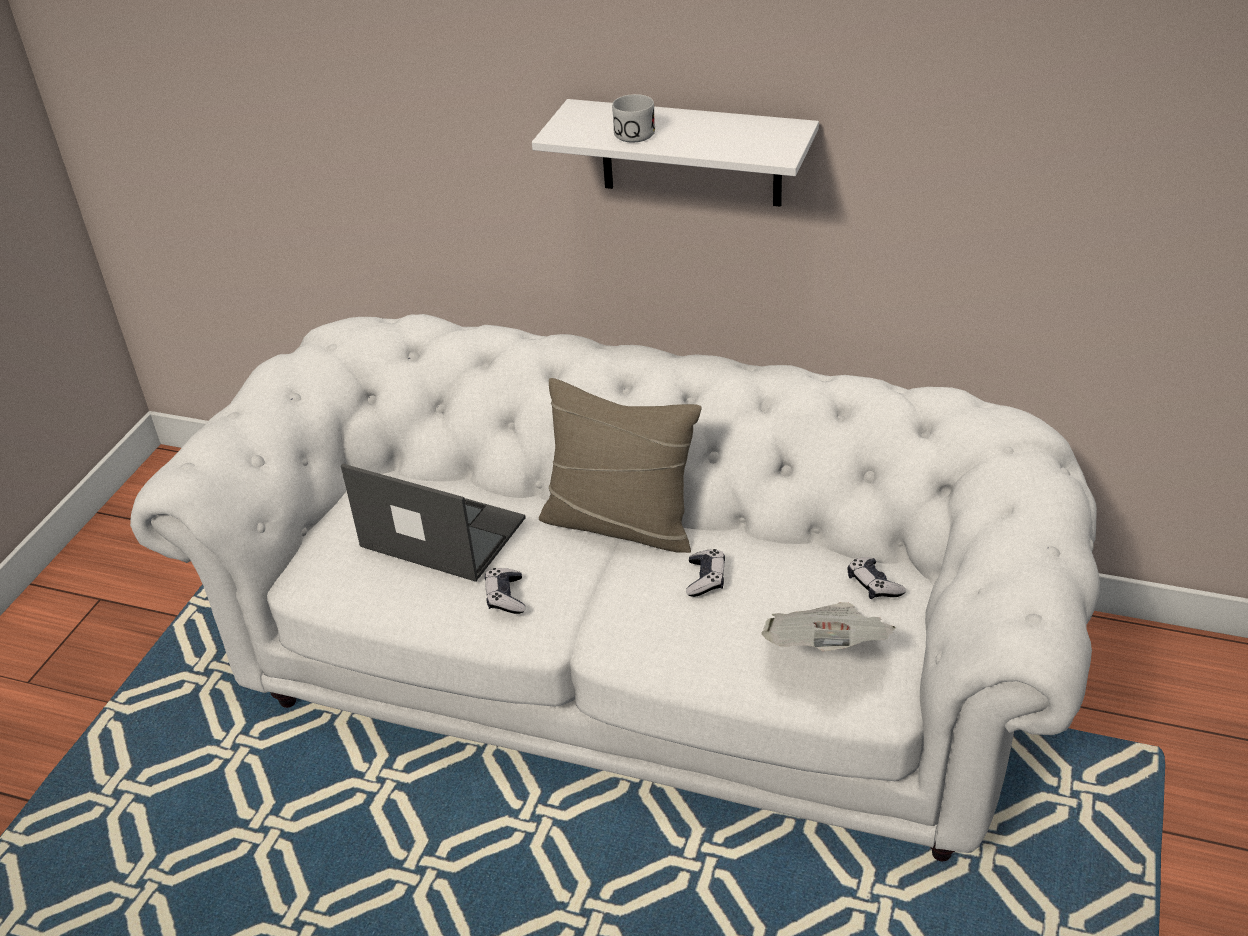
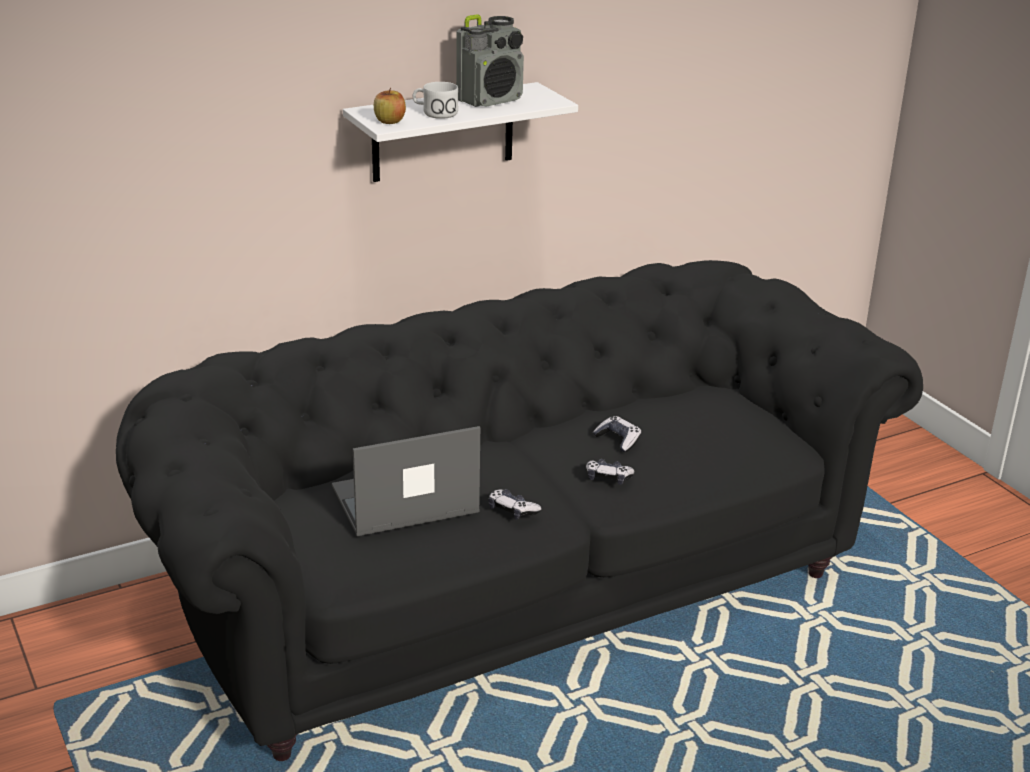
camera: 50 degrees left, 10 degrees down
white sofa [130,314,1100,861] -> black sofa [116,260,923,761]
beige pillow [539,378,702,553] -> none
newspaper [761,602,896,651] -> none
game controller [848,557,906,599] -> game controller moved to [586,459,635,485]
none -> apple [374,88,406,124]
none -> radio [456,14,524,107]

